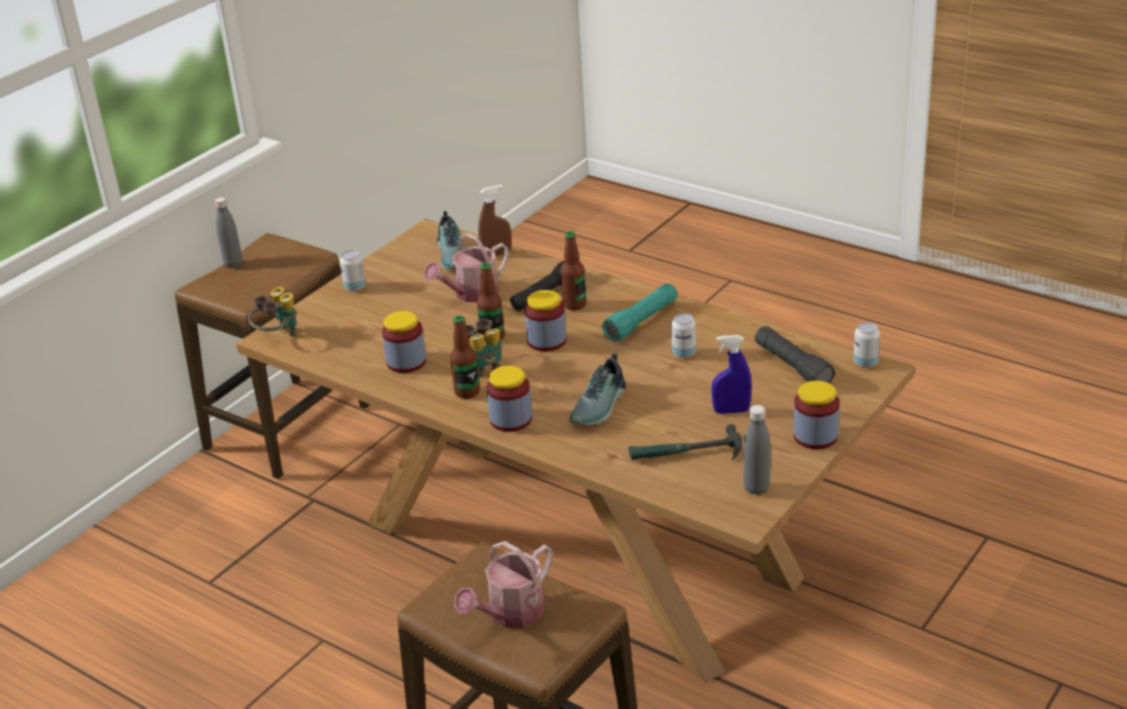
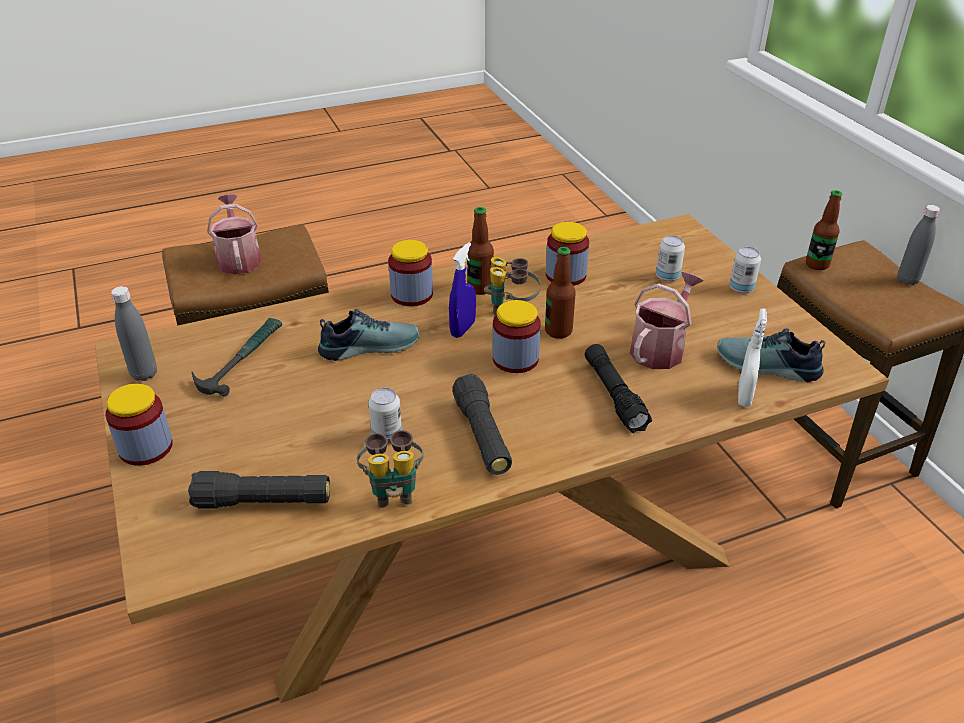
camera: 120 degrees right, 5 degrees up
binoculars [248,287,297,337] -> binoculars moved to [357,430,424,508]
watering can [424,233,509,303] -> watering can turned 45 degrees clockwise [630,272,704,369]
brown spray bottle [478,185,512,256] -> white spray bottle [738,309,767,407]
bottle [560,232,587,311] -> bottle moved to [806,190,843,270]
shoe [569,353,626,425] -> shoe turned 105 degrees clockwise [318,309,419,361]
turquoise flashlight [602,284,677,342] -> black flashlight [452,374,512,475]
blue spray bottle [711,335,752,414] -> blue spray bottle moved to [449,242,476,338]
can [853,322,880,368] -> can moved to [656,235,685,282]

